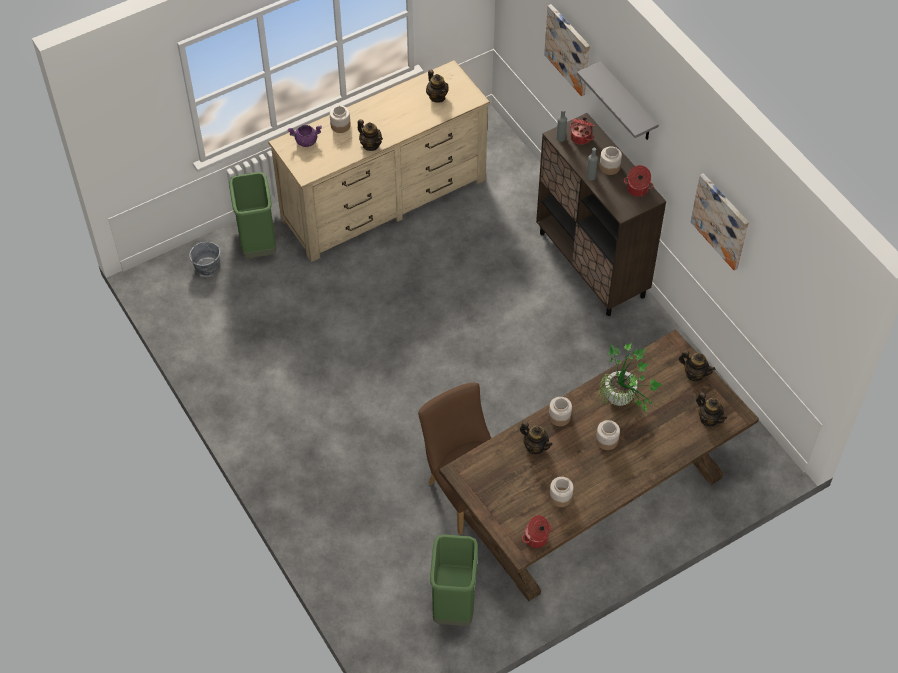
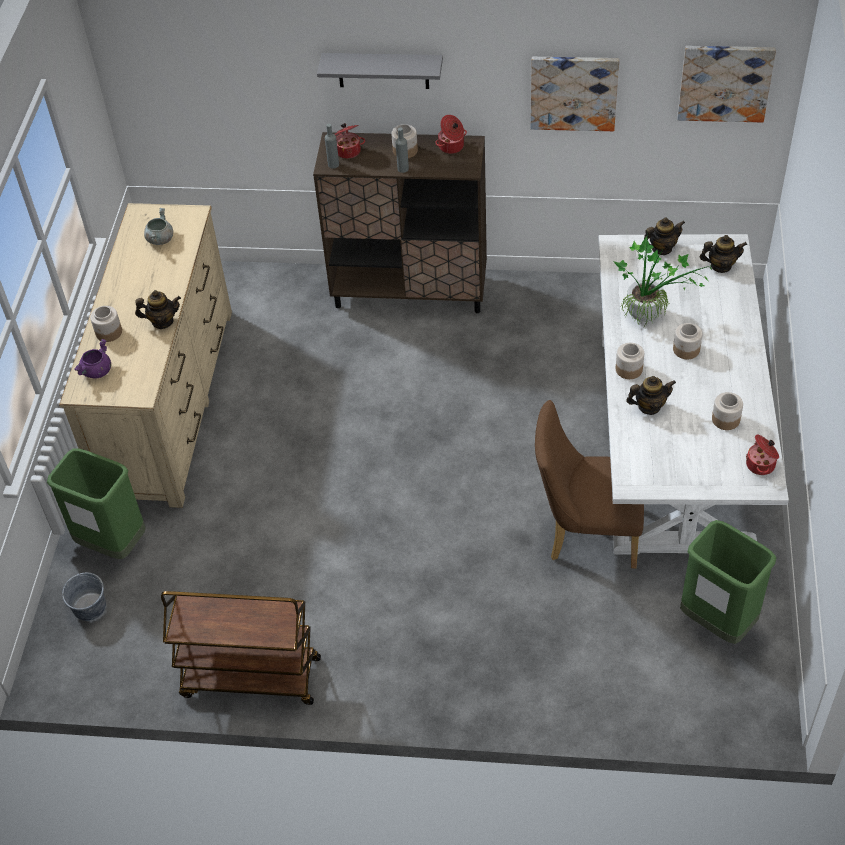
camera: 50 degrees left, 5 degrees down
teapot [426,70,449,103] -> grey cooking pot [144,208,173,245]
brown dining table [439,330,759,601] -> white dining table [598,234,789,555]
picture [544,4,590,96] -> picture moved to [677,46,776,122]
none -> brown cart [161,591,321,705]

